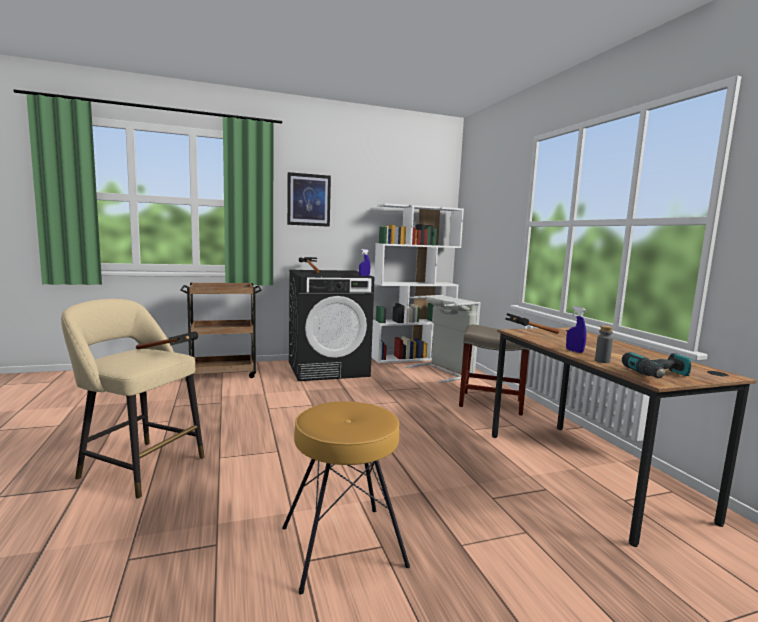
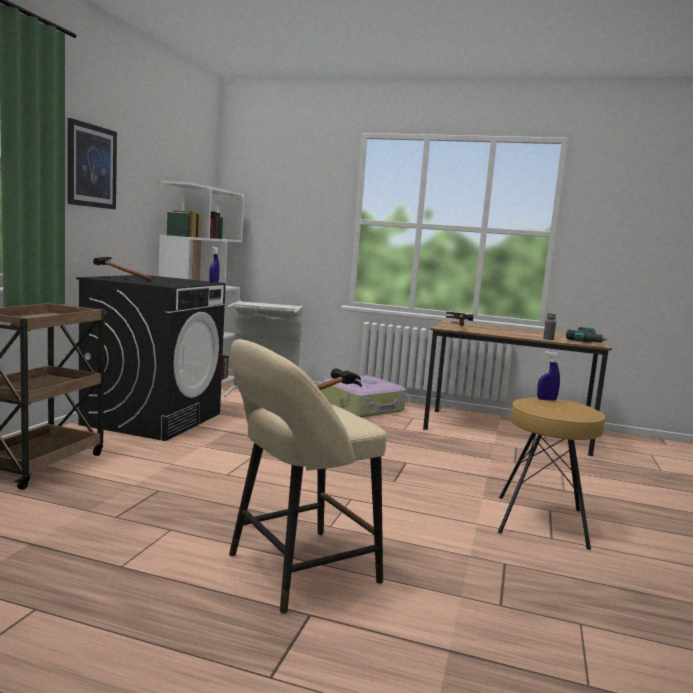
camera: 55 degrees left, 0 degrees up
beige stool [459,325,530,416] -> suitcase [322,375,406,417]
blue spray bottle [566,306,586,353] -> blue spray bottle moved to [537,351,560,401]

